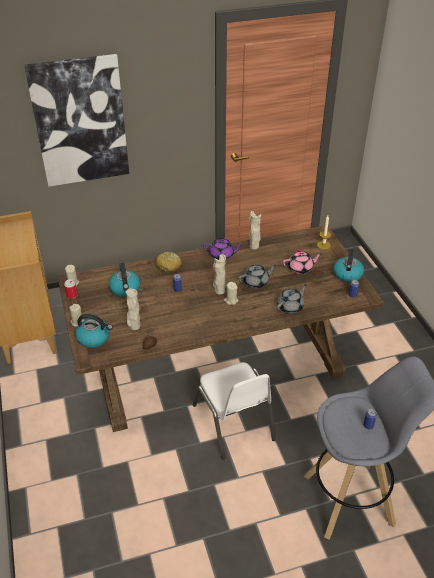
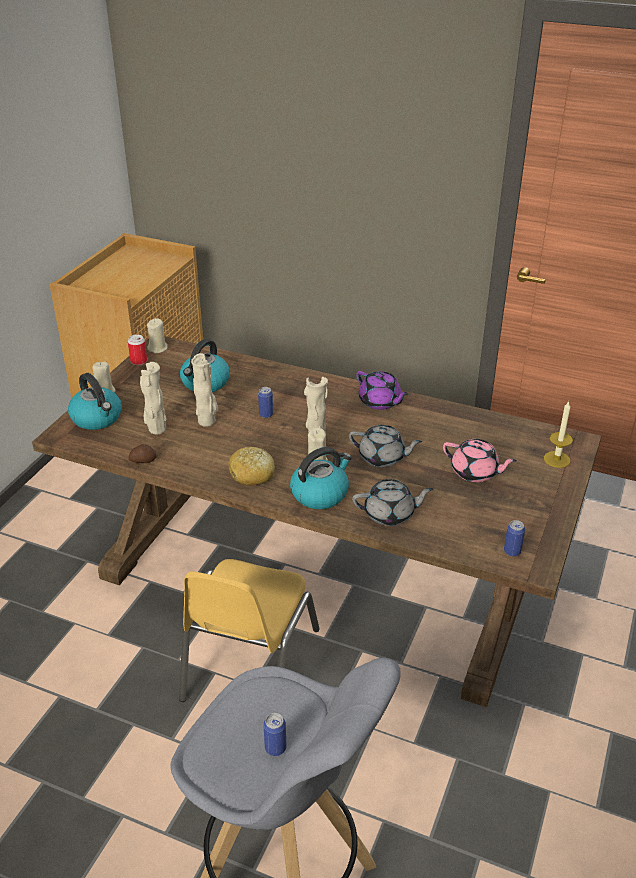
camera: 40 degrees right, 5 degrees down
picture [24,54,129,187] -> none
bread [156,252,181,272] -> bread moved to [228,447,275,486]
white chair [193,362,276,460] -> yellow chair [179,559,320,702]
beige vase [249,211,261,250] -> beige vase moved to [191,353,218,427]
kettle [333,249,364,283] -> kettle moved to [290,447,352,509]

